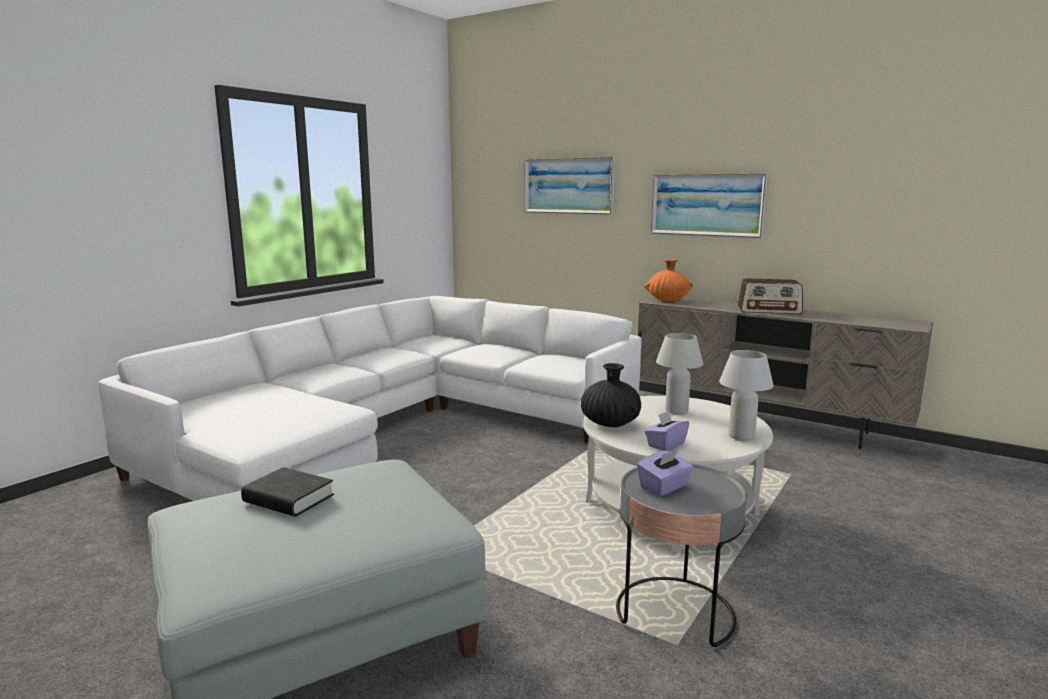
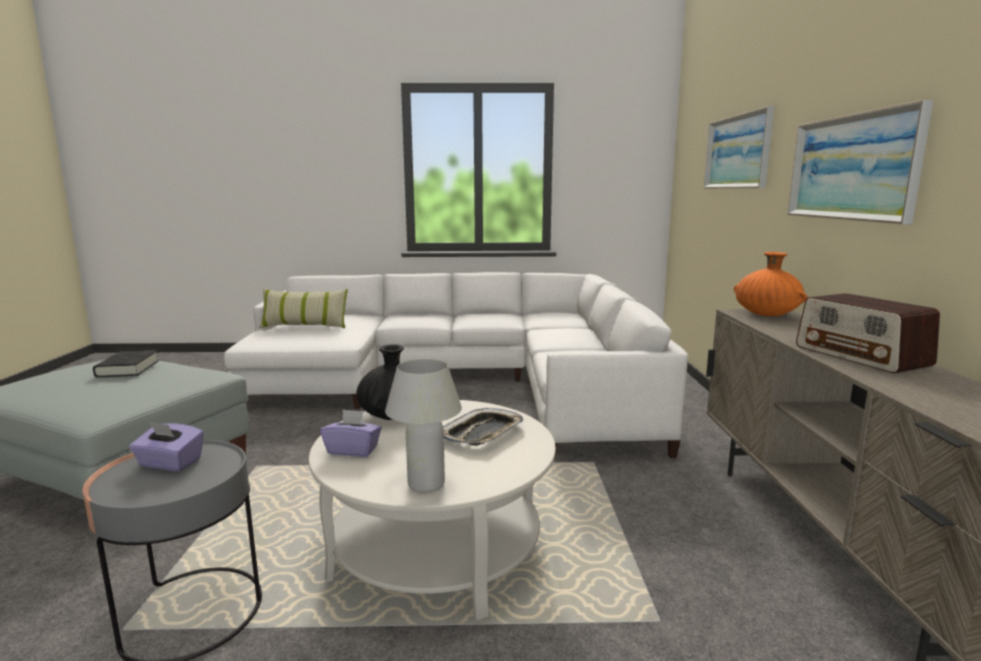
camera: 55 degrees right, 0 degrees up
white table lamp [656,333,703,414] -> tray [443,408,523,445]
none -> pillow [259,289,348,328]

